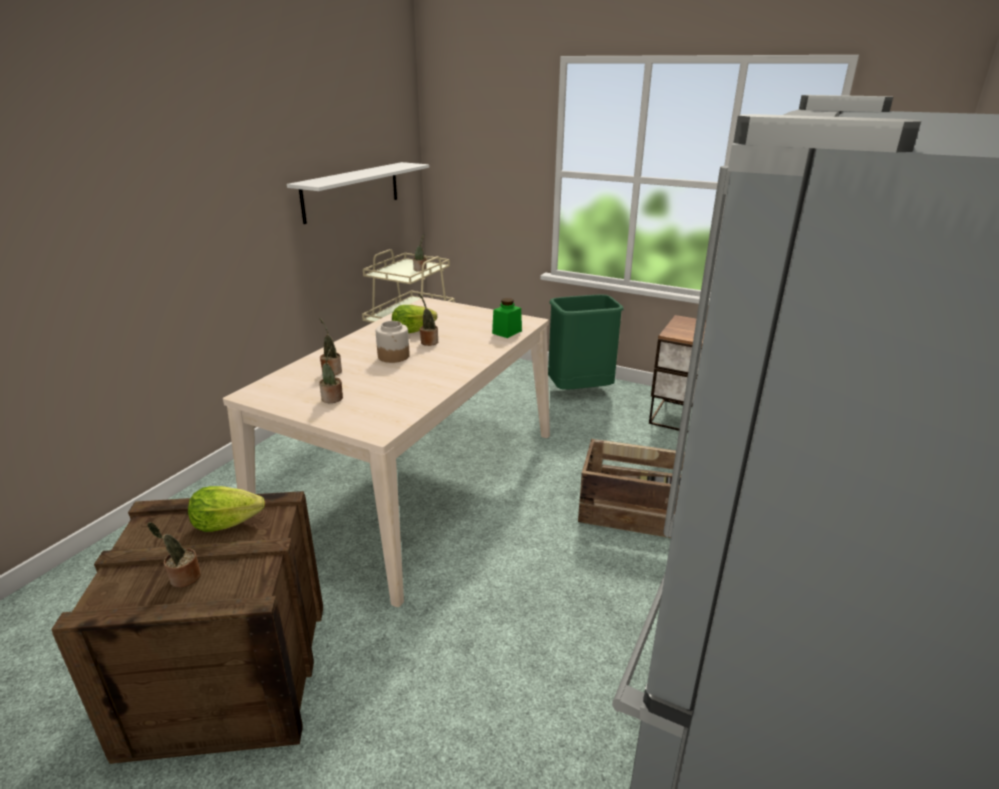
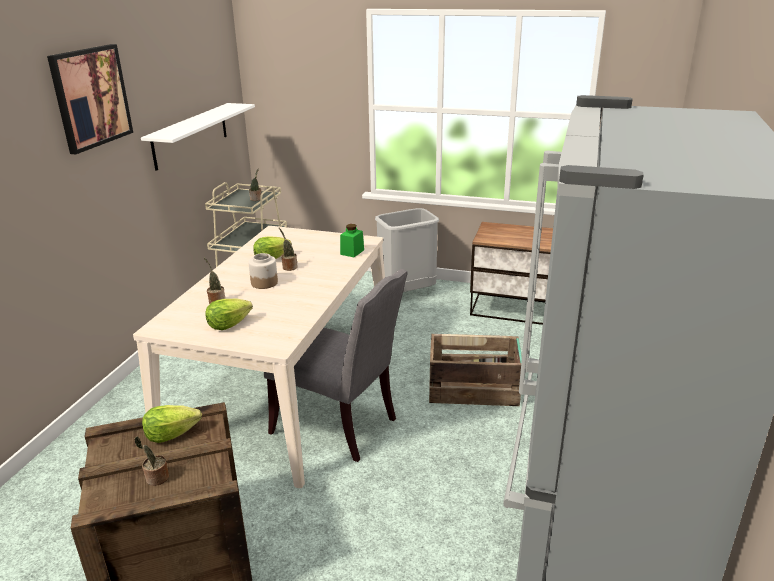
camera: 10 degrees left, 0 degrees up
potted plant [319,348,343,403] -> lettuce [206,298,253,330]
green trash can [548,294,624,390] -> grey trash can [375,208,439,292]
none -> picture [47,44,133,154]
none -> grey chair [264,269,407,462]

